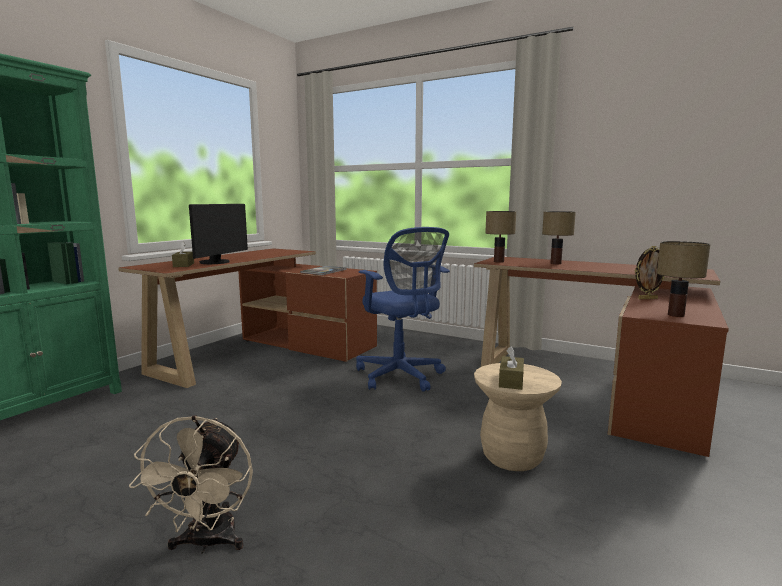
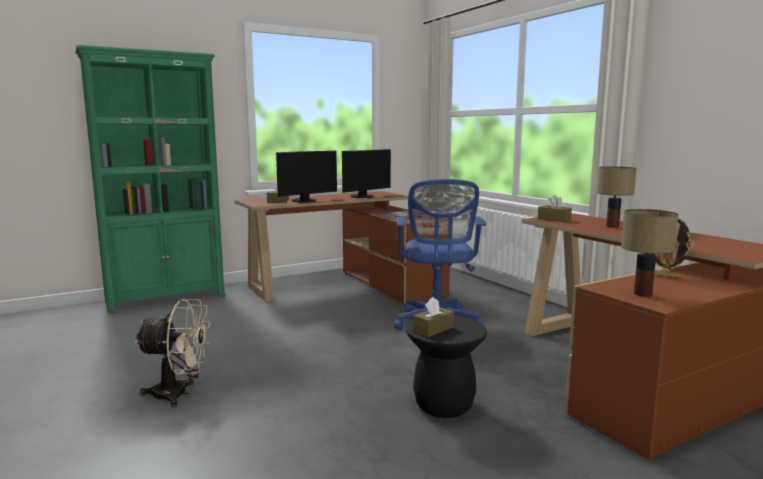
camera: 30 degrees right, 0 degrees up
beige fan [129,415,253,553] -> beige fan turned 120 degrees counterclockwise [135,299,211,407]
beige stool [474,363,562,471] -> black stool [406,316,487,418]
table lamp [485,211,516,263] -> brown tissue box [538,195,572,222]
none -> monitor [342,149,391,198]

